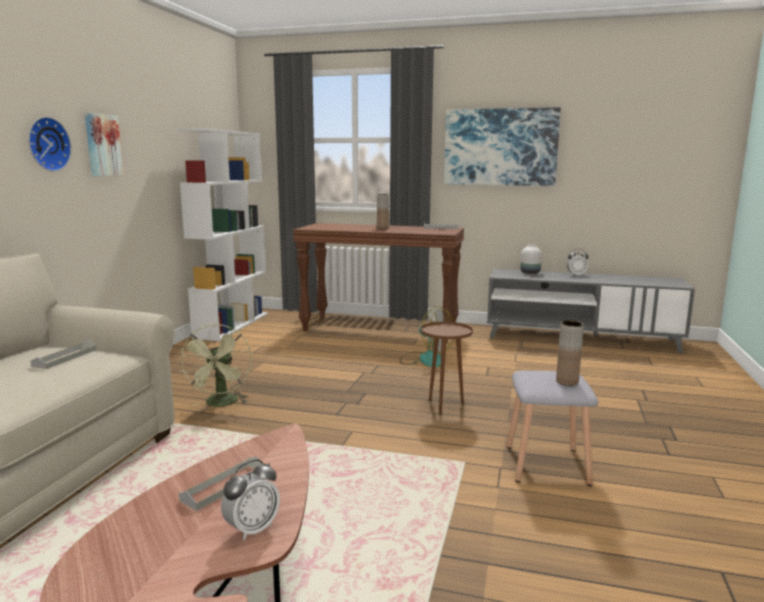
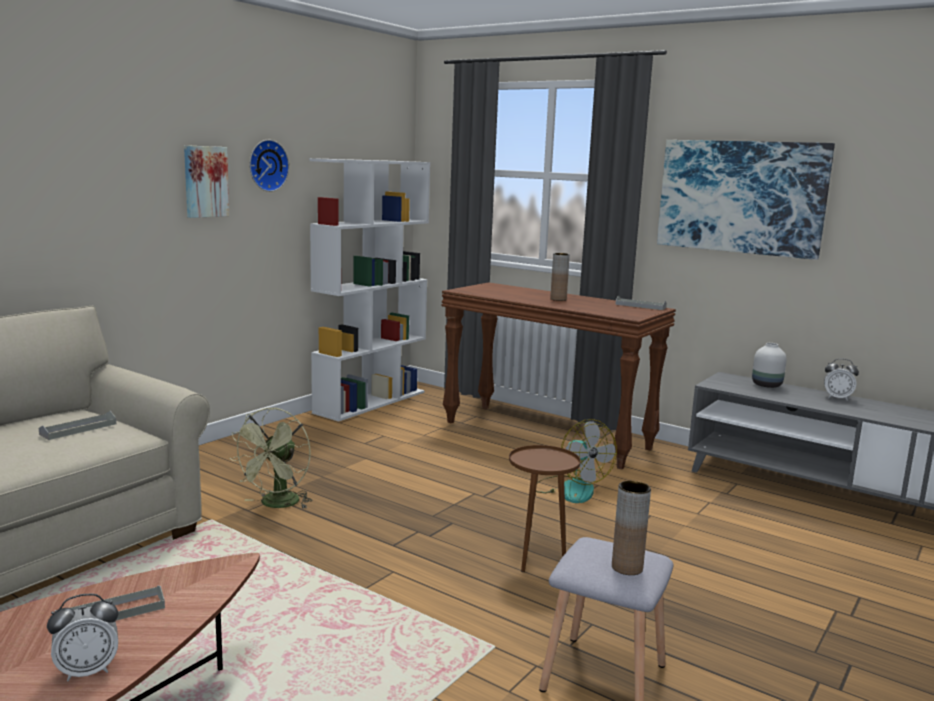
camera: 20 degrees right, 0 degrees up
wall clock [28,117,72,172] -> wall clock moved to [249,140,289,192]

